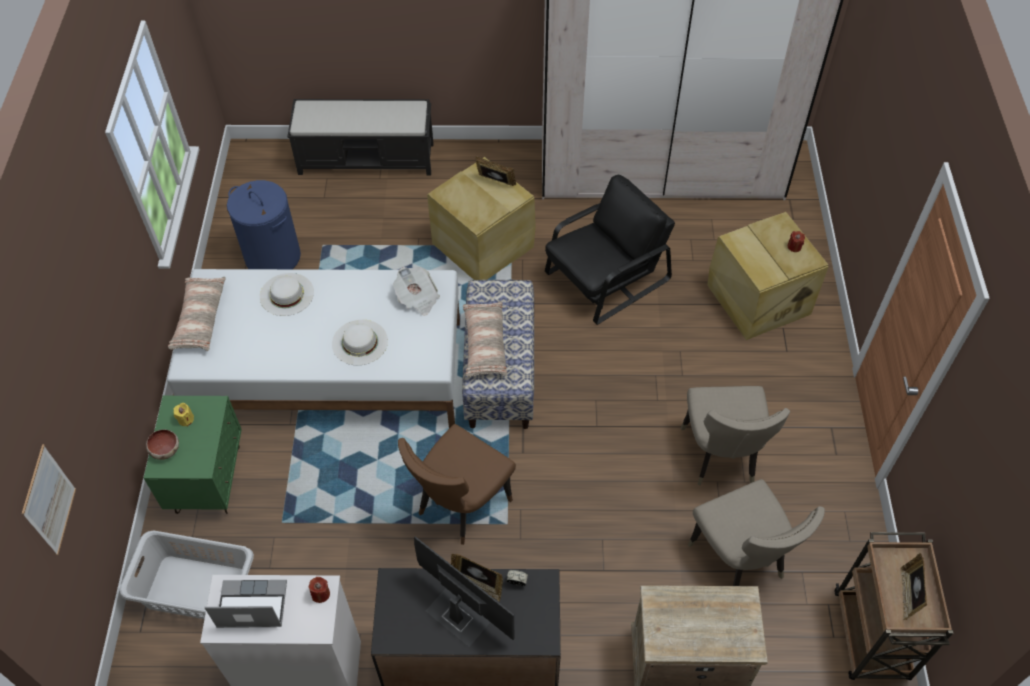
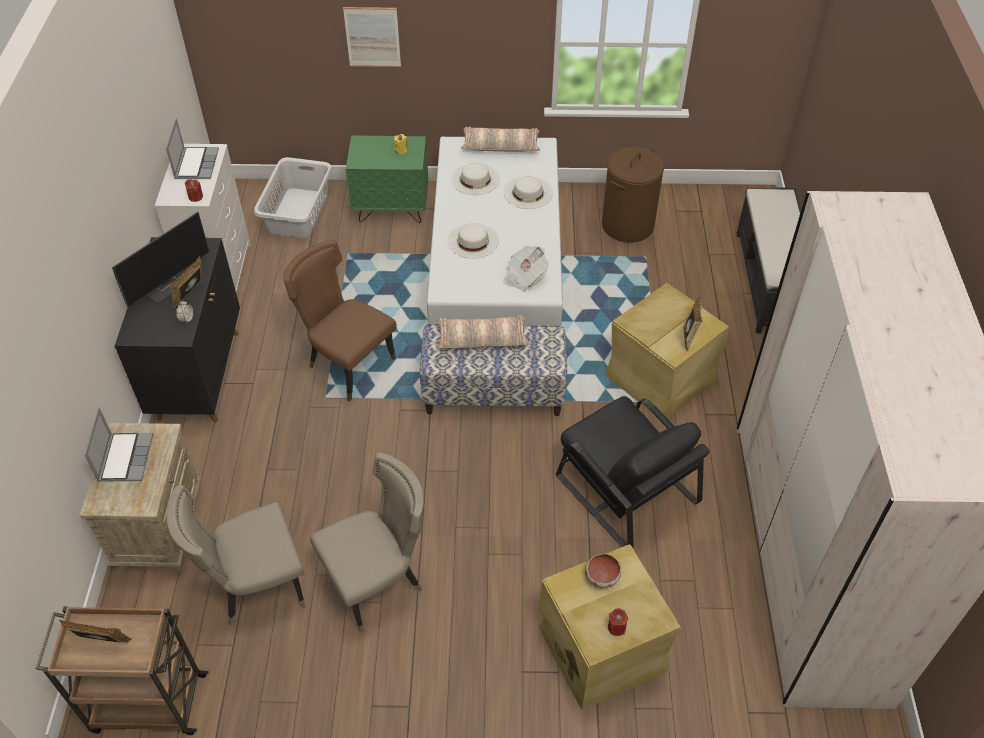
camera: 90 degrees right, 5 degrees down
picture [22,444,76,555] -> picture moved to [343,7,401,67]
bowl [146,429,179,460] -> bowl moved to [585,554,621,588]
blue laundry basket [227,180,301,269] -> brown laundry basket [602,147,664,243]
beige chair [681,386,790,486] -> beige chair turned 150 degrees clockwise [310,452,424,633]
none -> laptop [85,407,153,482]
none -> white hat [451,163,500,195]

